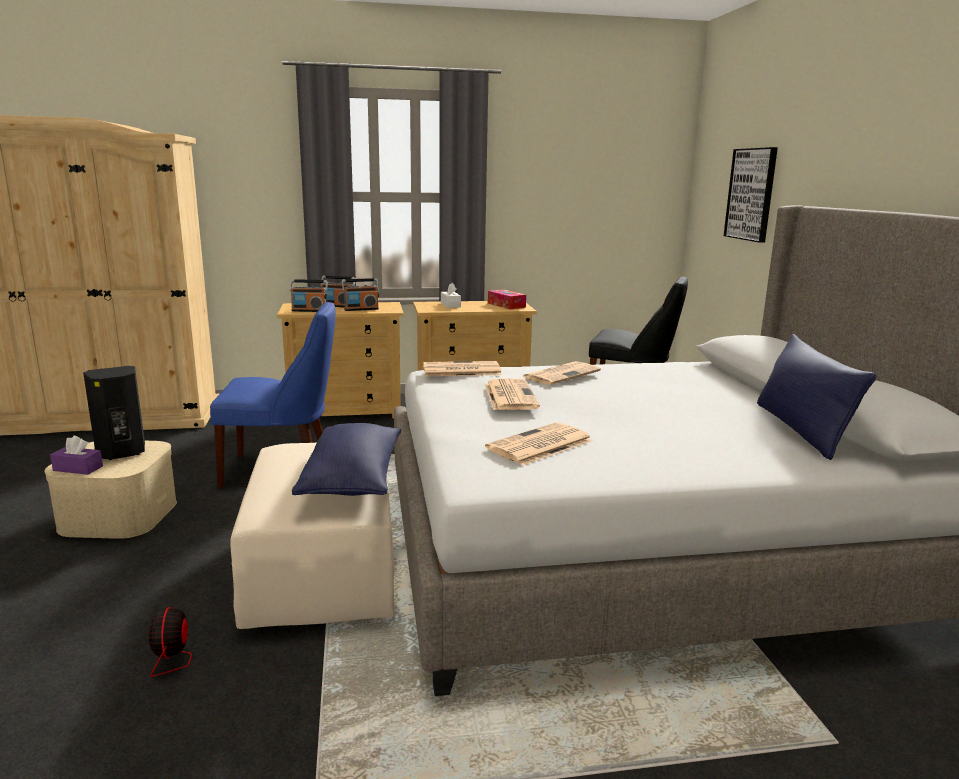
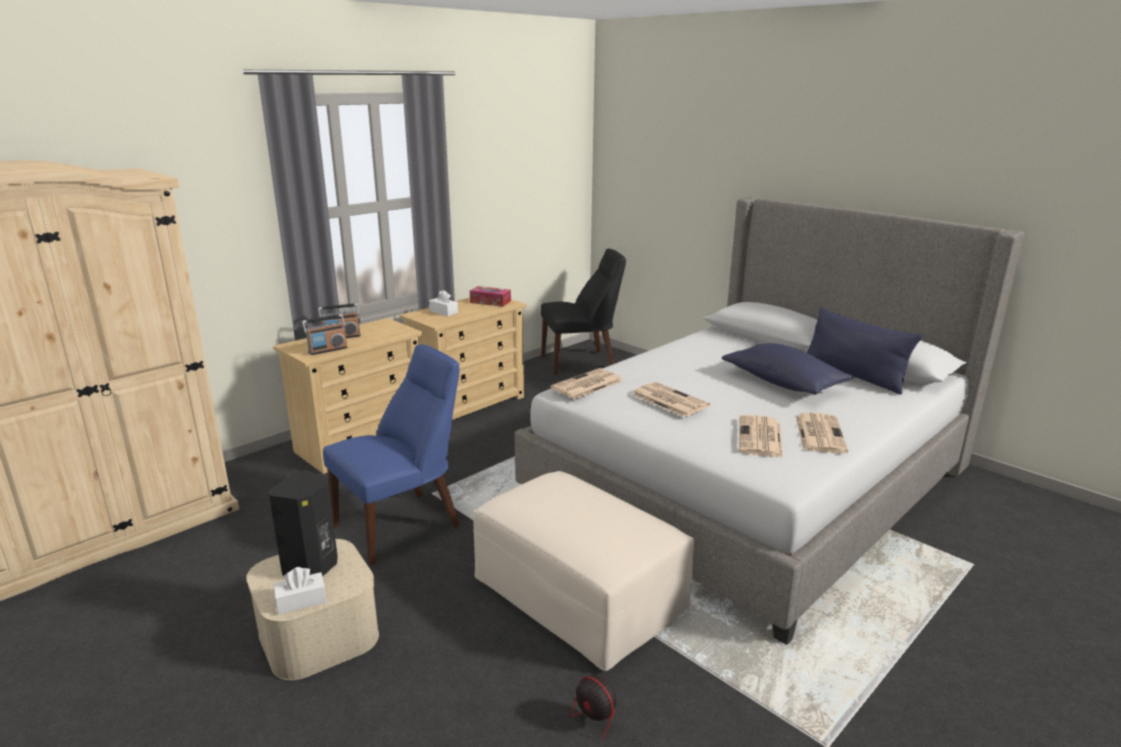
camera: 35 degrees left, 5 degrees up
purple tissue box [50,436,103,475] -> white tissue box [274,567,327,615]
blue pillow [292,423,401,496] -> blue pillow moved to [722,343,854,395]
radio [342,278,379,311] -> none
newspaper [523,361,601,385] -> newspaper moved to [796,413,848,453]
picture [724,147,778,243] -> none

